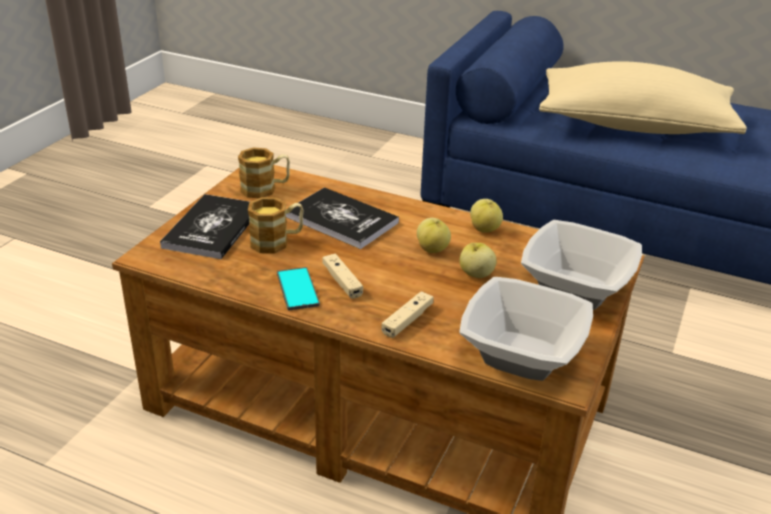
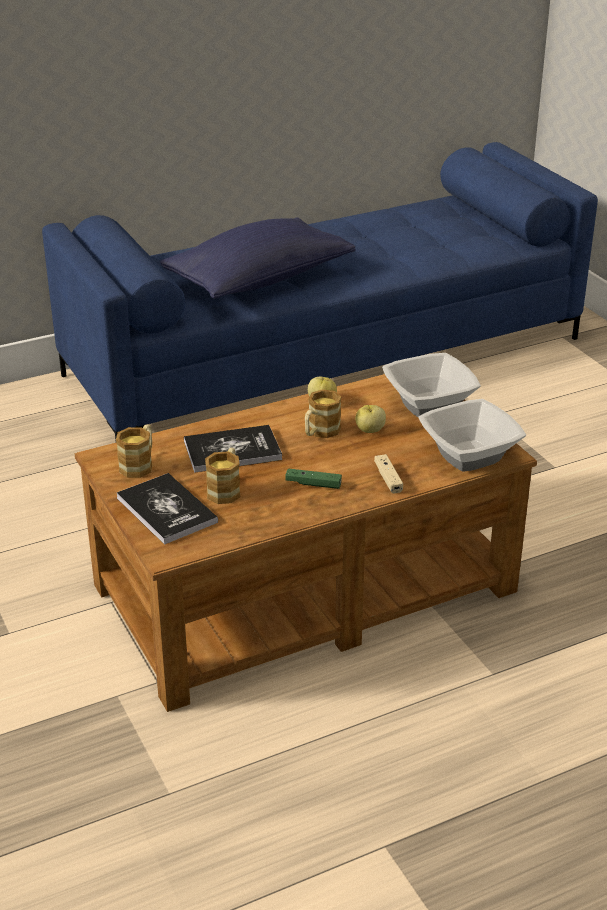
camera: 50 degrees left, 0 degrees up
phone [277,267,320,310] -> none
beige game controller [322,254,363,299] -> green game controller [285,468,342,489]
apple [417,218,451,253] -> mug [305,389,341,438]
beige pillow [539,61,747,134] -> blue pillow [160,217,356,299]

